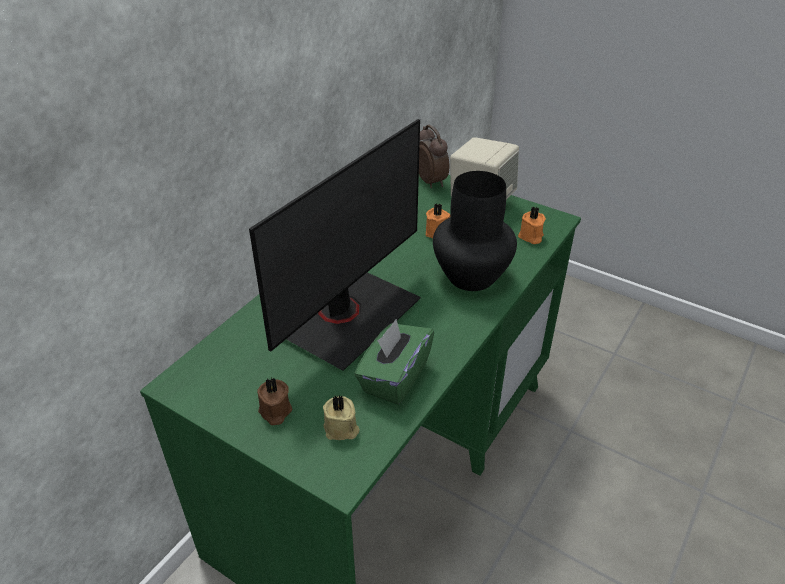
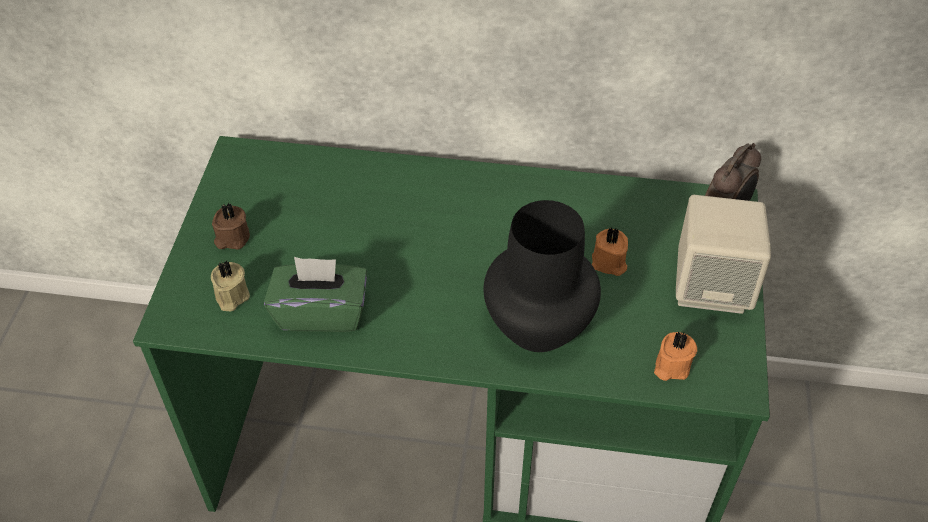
camera: 65 degrees right, 10 degrees up
monitor [249,119,421,371] -> none

